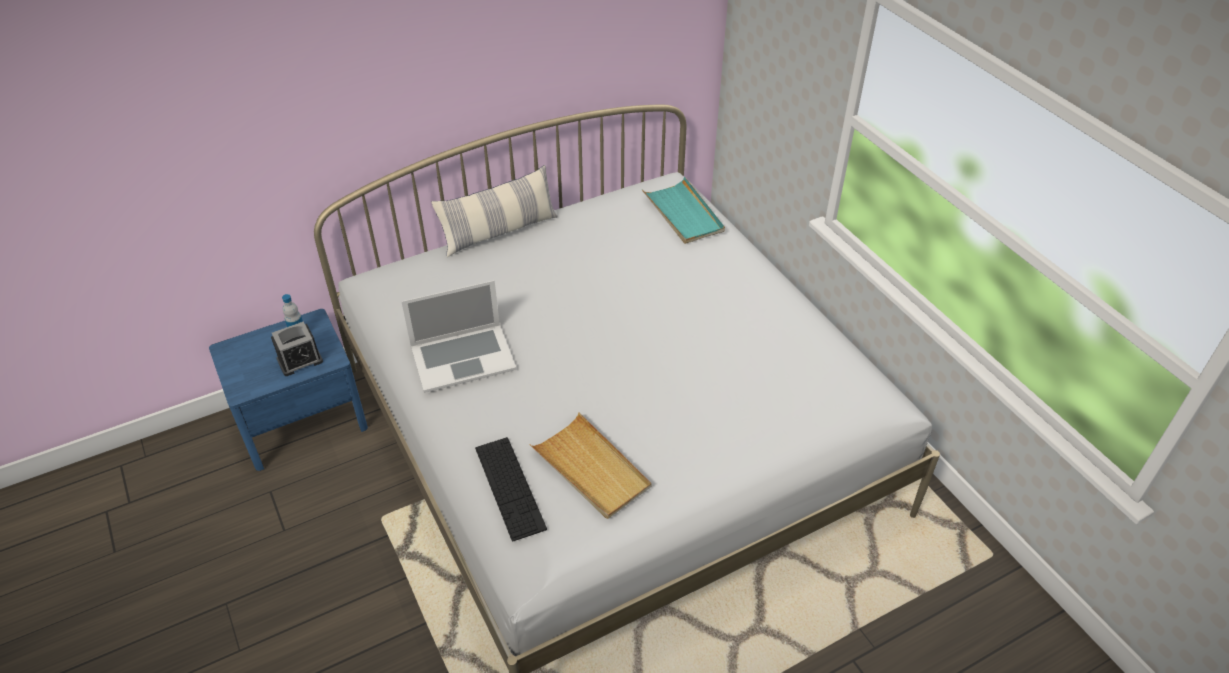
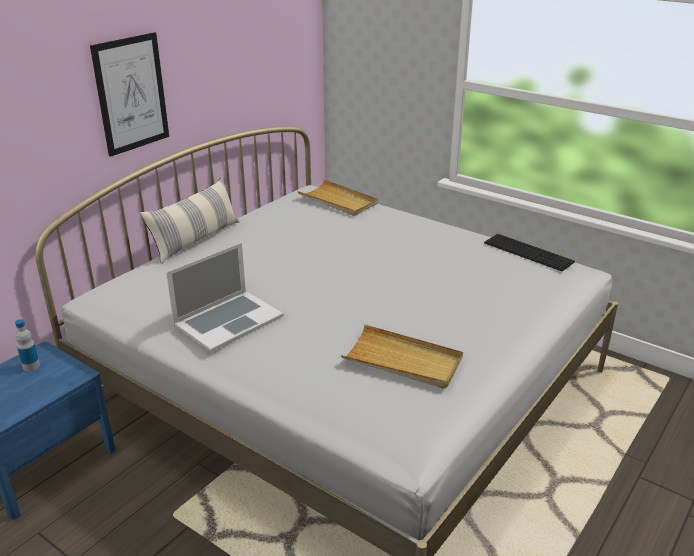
camera: 25 degrees left, 15 degrees down
alarm clock [271,321,323,376] -> none
keyboard [475,437,547,542] -> keyboard moved to [484,234,575,271]
turquoise tray [642,177,725,244] -> beige tray [297,179,378,216]
none -> picture [90,32,169,157]

